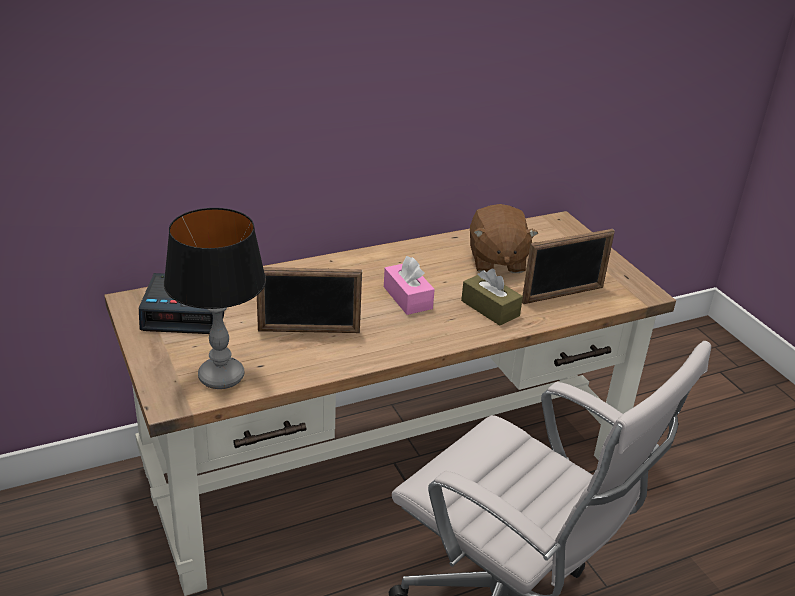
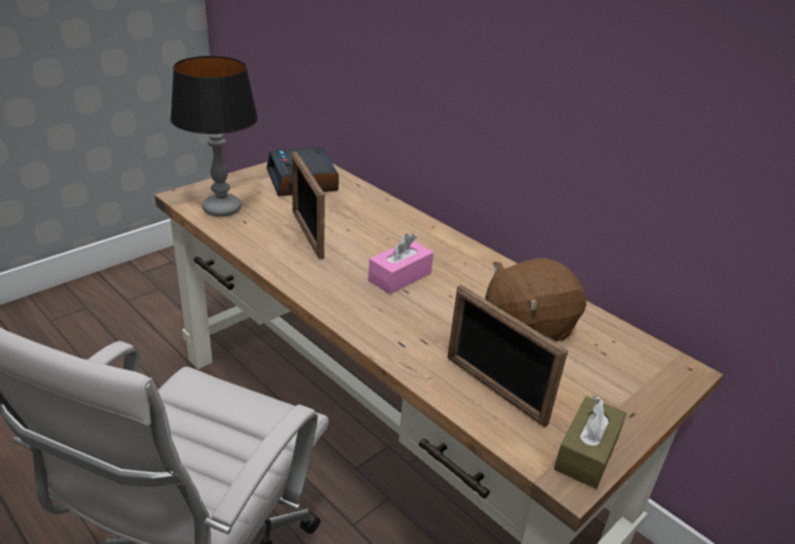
camera: 70 degrees right, 0 degrees up
brown tissue box [461,269,523,326] -> brown tissue box moved to [554,396,627,489]

